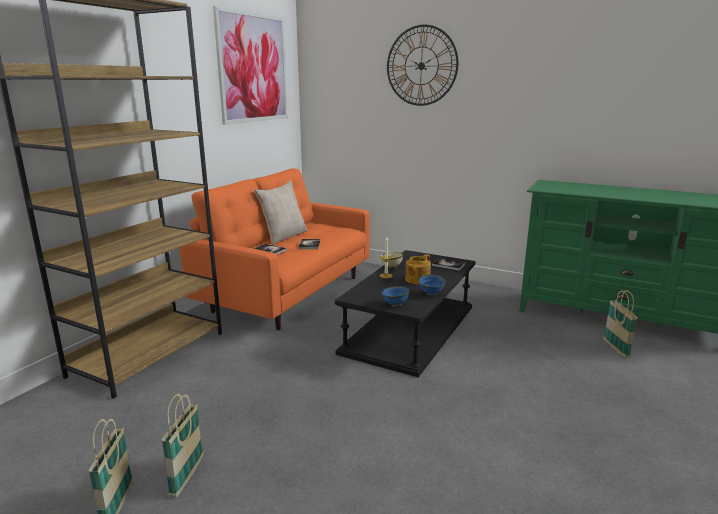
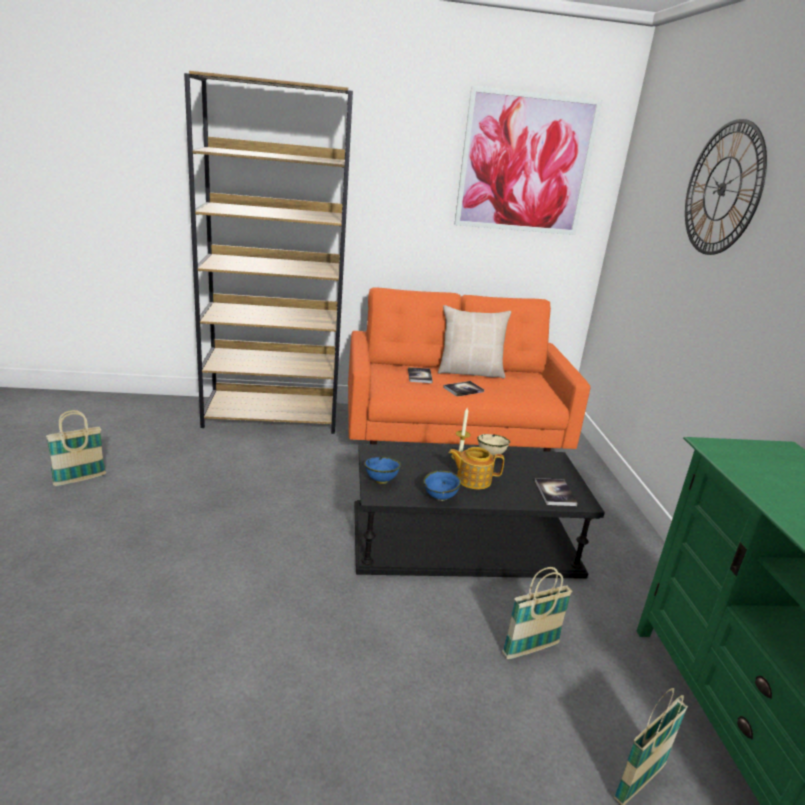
camera: 55 degrees right, 5 degrees up
basket [161,394,203,497] -> basket moved to [502,567,573,659]

